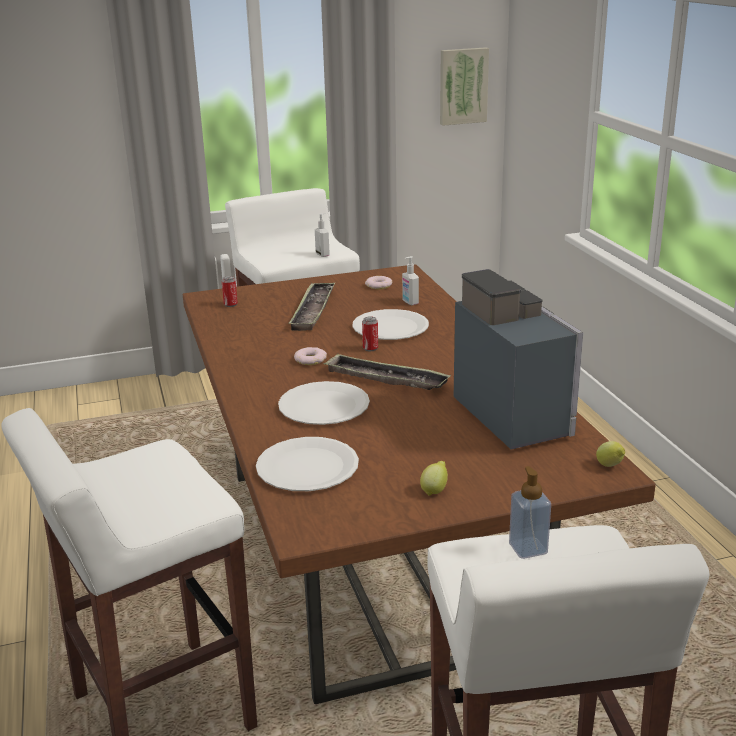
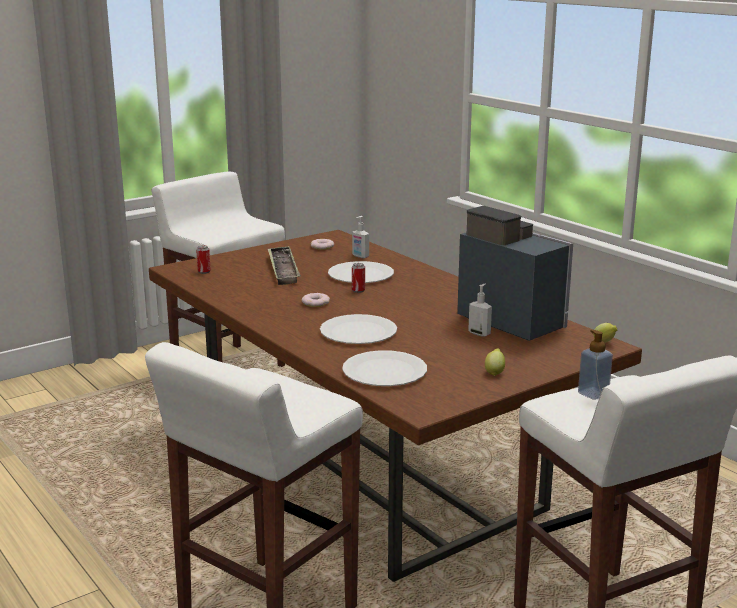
camera: 20 degrees left, 5 degrees down
soap dispenser [315,213,330,257] -> soap dispenser moved to [468,284,492,337]
tray [324,354,451,390] -> none
picture [440,47,489,126] -> none

